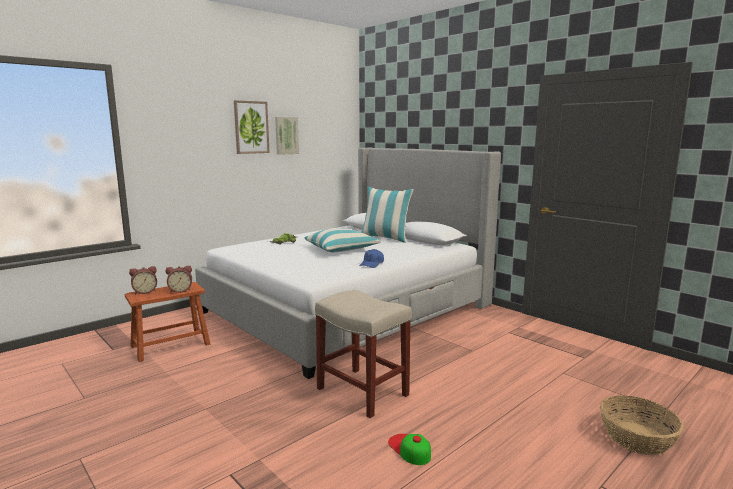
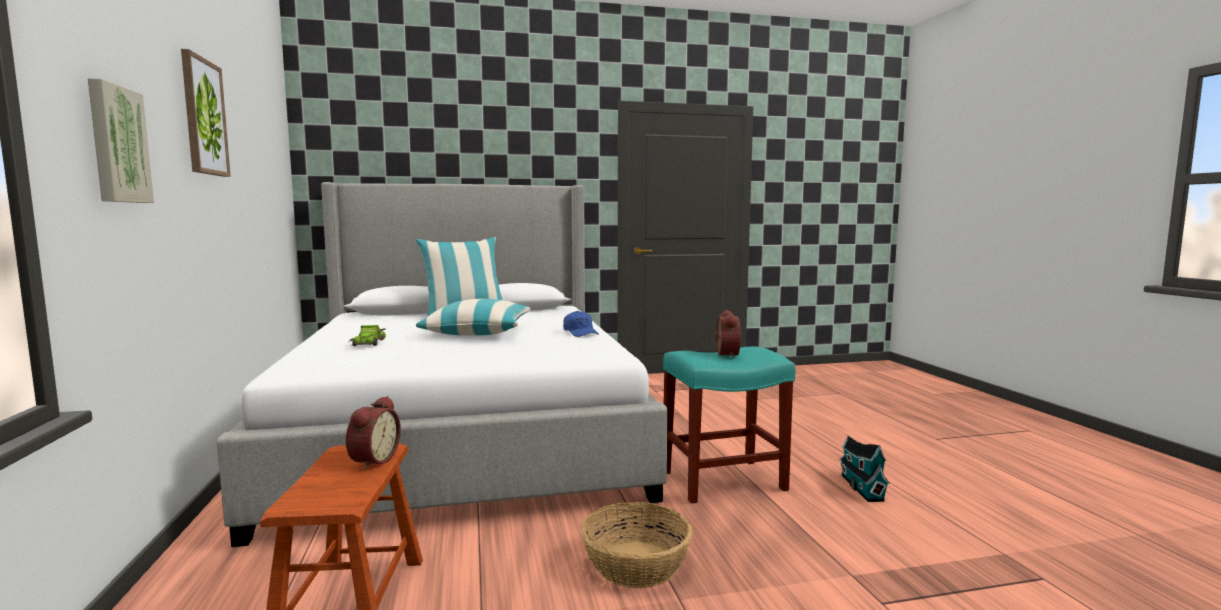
camera: 60 degrees left, 5 degrees down
alarm clock [129,266,157,294] -> alarm clock moved to [714,310,741,358]
picture [275,117,299,155] -> picture moved to [88,78,154,203]
beige stool [315,290,412,418] -> turquoise stool [663,347,795,504]
cap [388,434,431,465] -> toy house [839,435,890,502]
basket [600,395,684,455] -> basket moved to [581,502,692,588]

